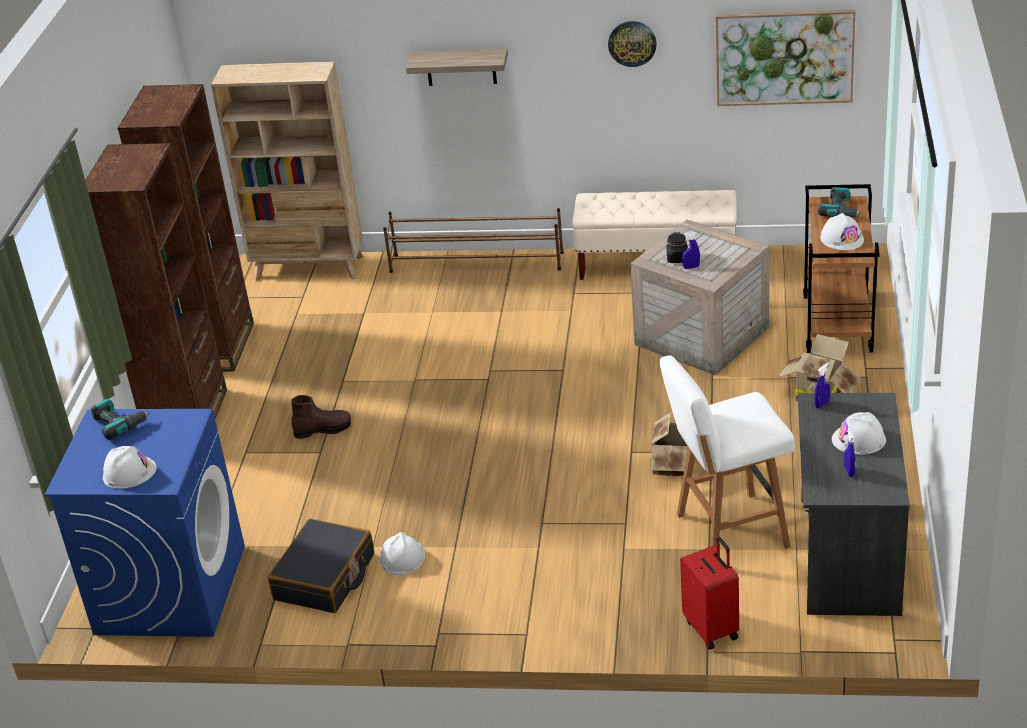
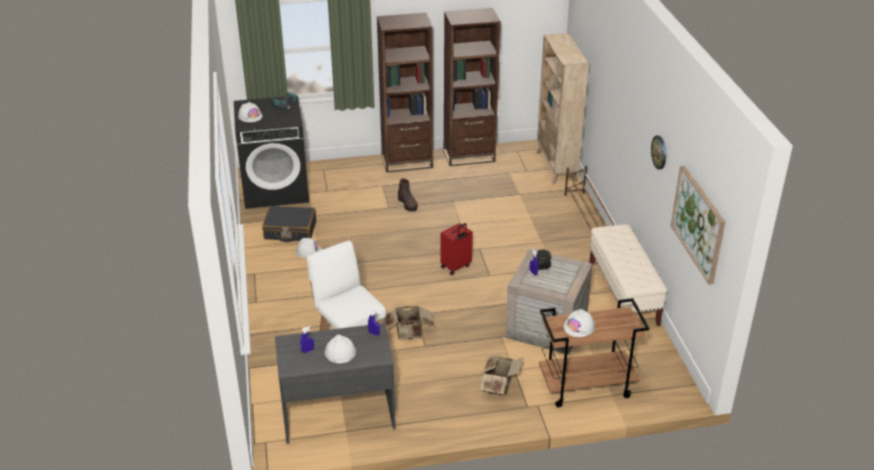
camera: 70 degrees right, 0 degrees up
blue washing machine [44,409,245,637] -> black washing machine [234,95,309,209]
shelf [406,49,508,86] -> none
red suitcase [680,537,739,650] -> red suitcase moved to [440,223,473,275]
power drill [818,187,862,217] -> none

